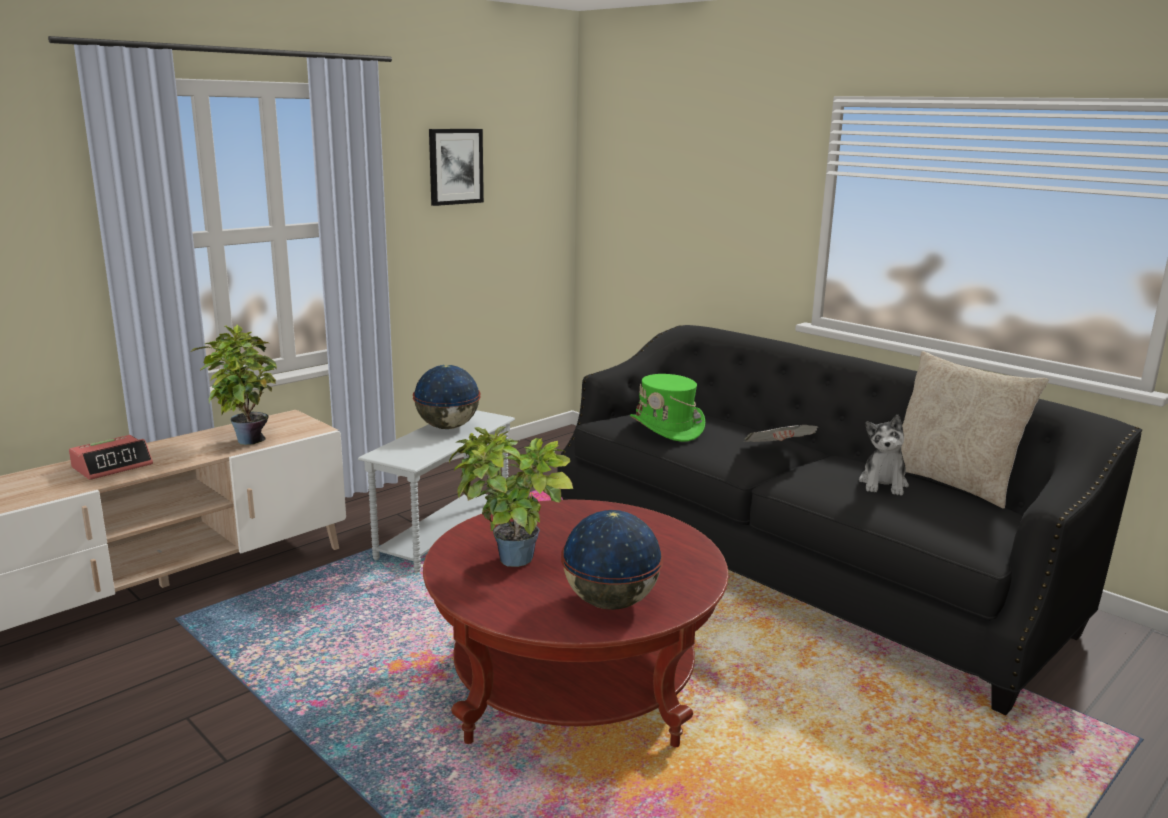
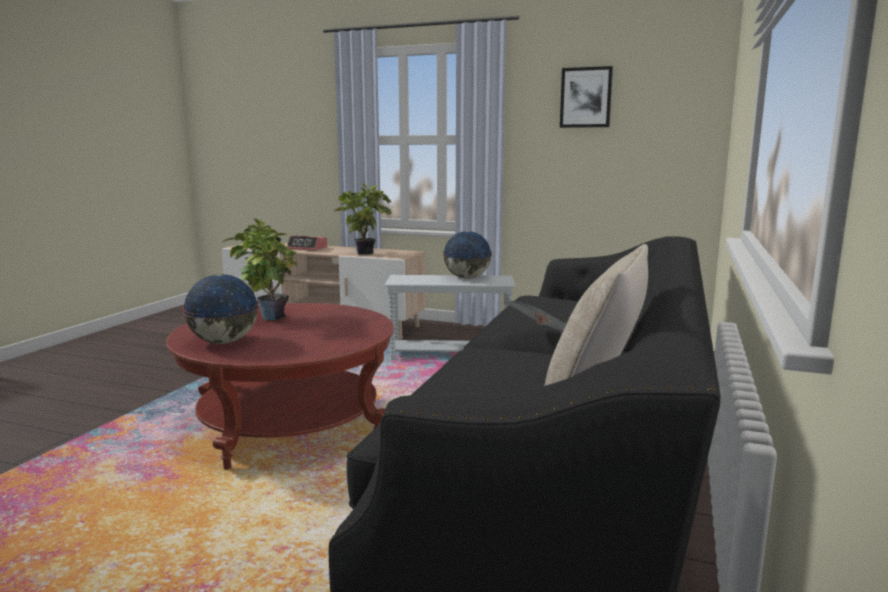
camera: 65 degrees right, 5 degrees down
green hat [630,374,705,442] -> none
plush toy [859,415,909,496] -> none

